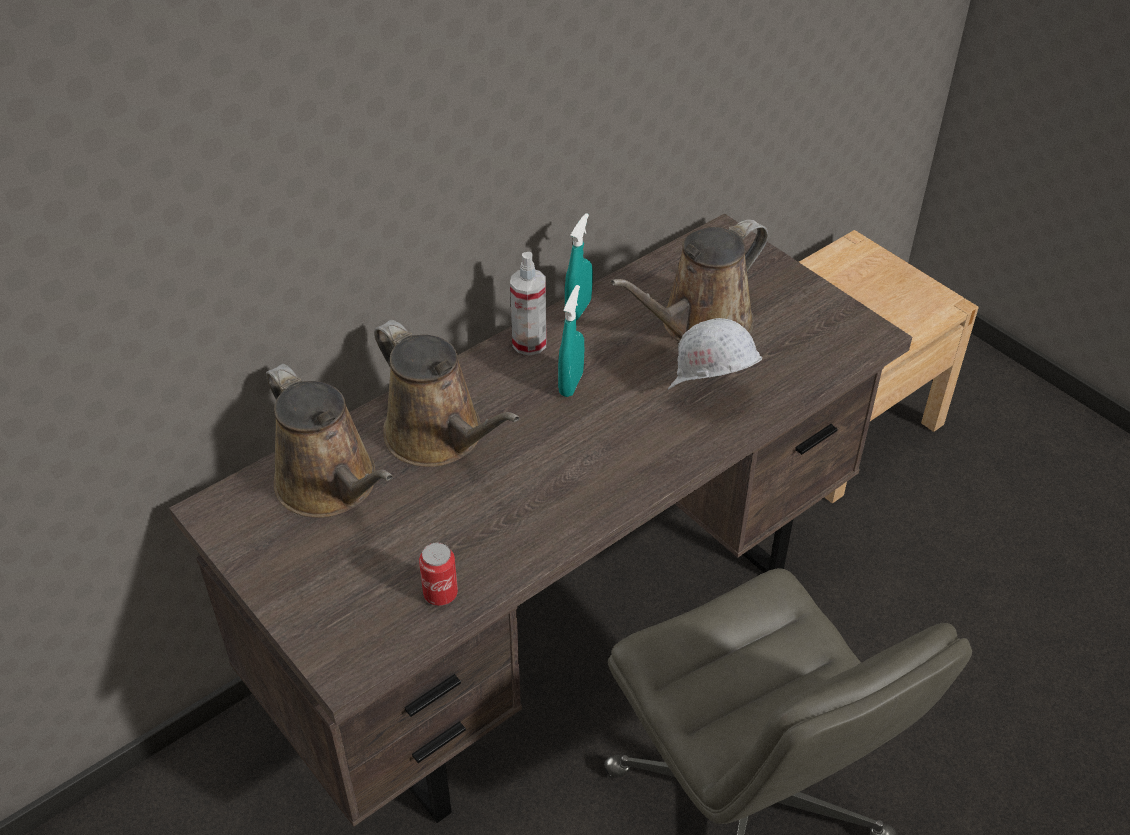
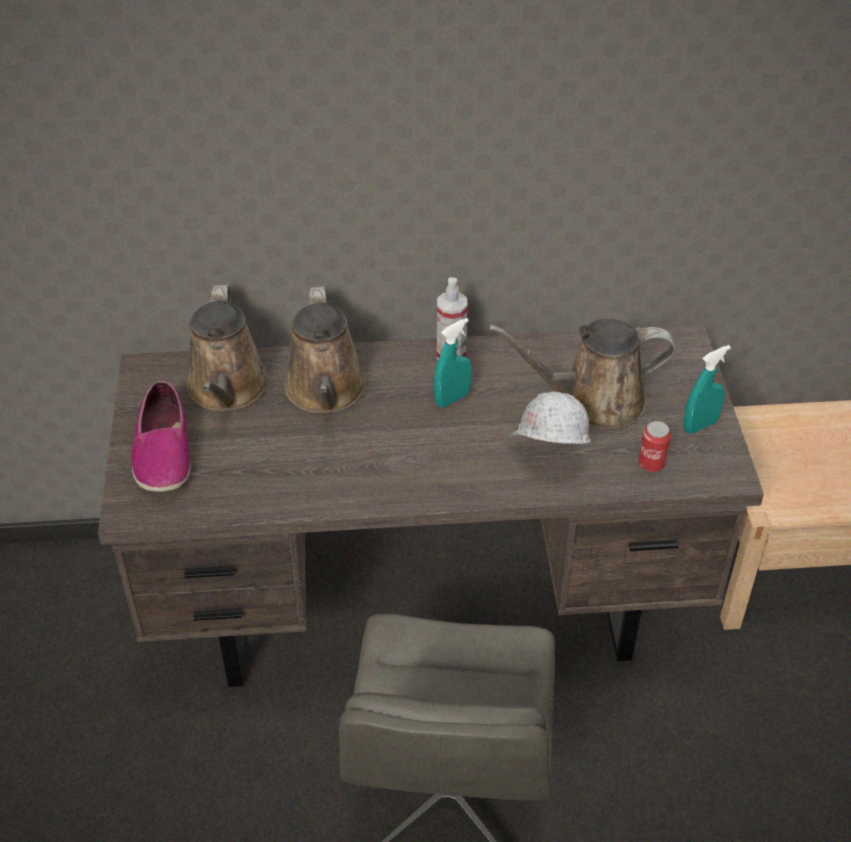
camera: 35 degrees right, 0 degrees up
can [419,543,458,606] -> can moved to [638,421,671,472]
turquoise spray bottle [565,213,593,320] -> turquoise spray bottle moved to [683,345,731,434]
none -> shoe [132,381,191,492]

